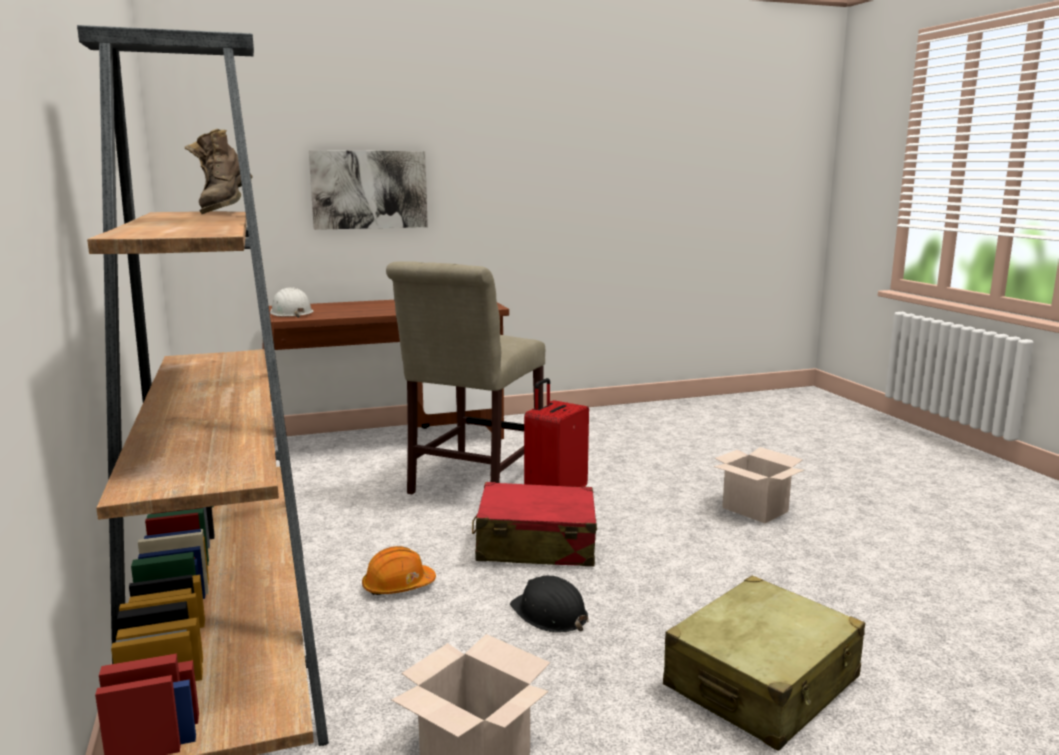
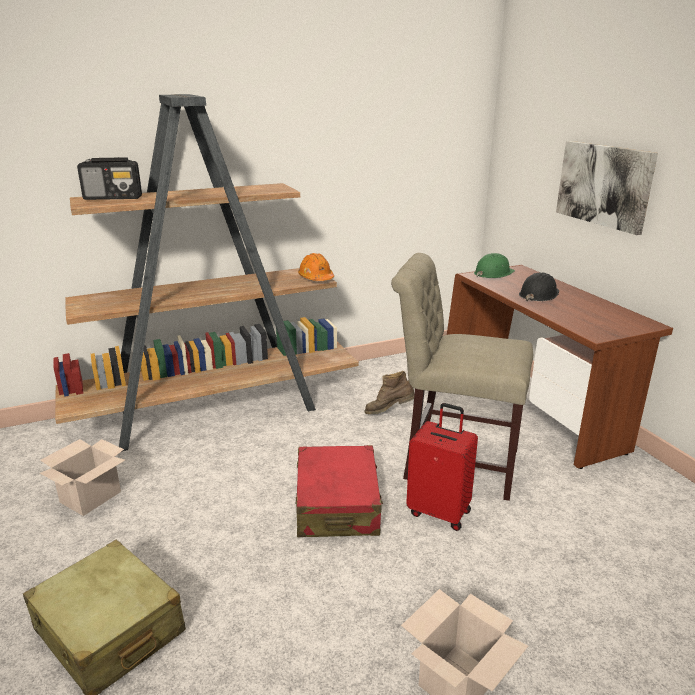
camera: 85 degrees right, 10 degrees up
brown boot [185,129,252,214] -> brown boot moved to [364,371,414,414]
white hard hat [270,287,314,318] -> green hard hat [474,253,515,278]
orange hard hat [362,546,436,595] -> orange hard hat moved to [298,253,334,281]
black hard hat [510,576,589,633] -> black hard hat moved to [519,273,559,302]
none -> radio [77,157,142,200]

